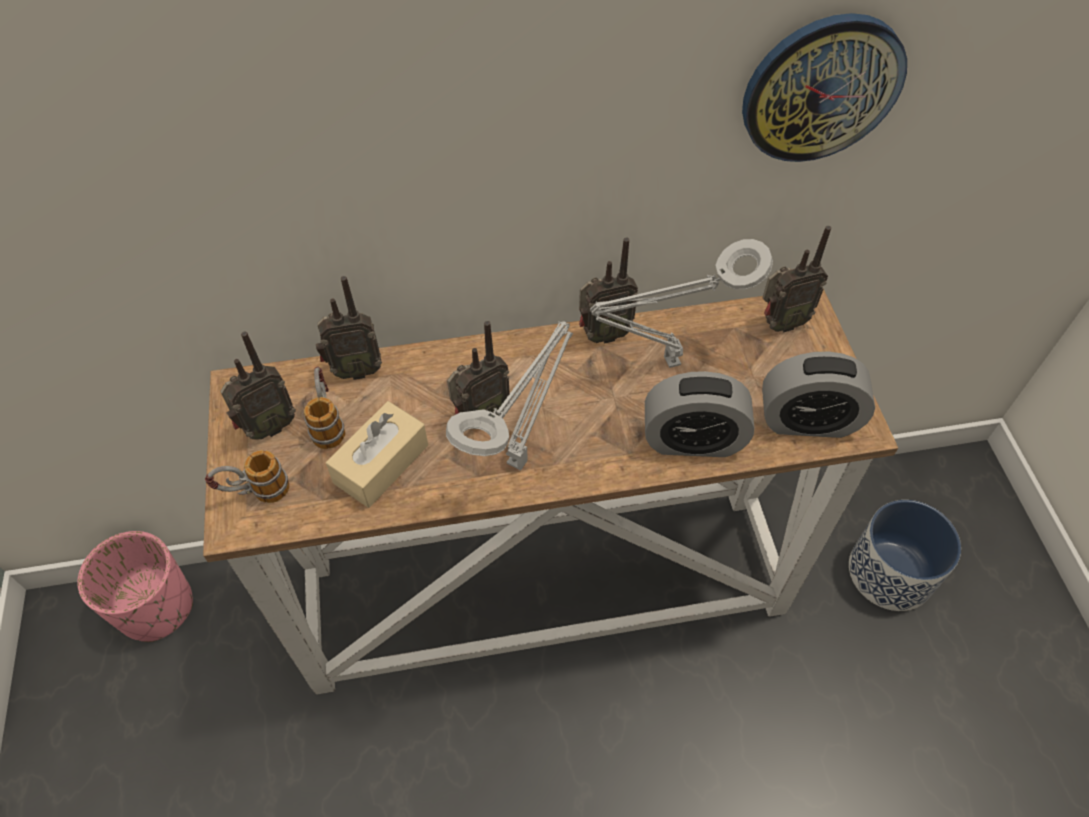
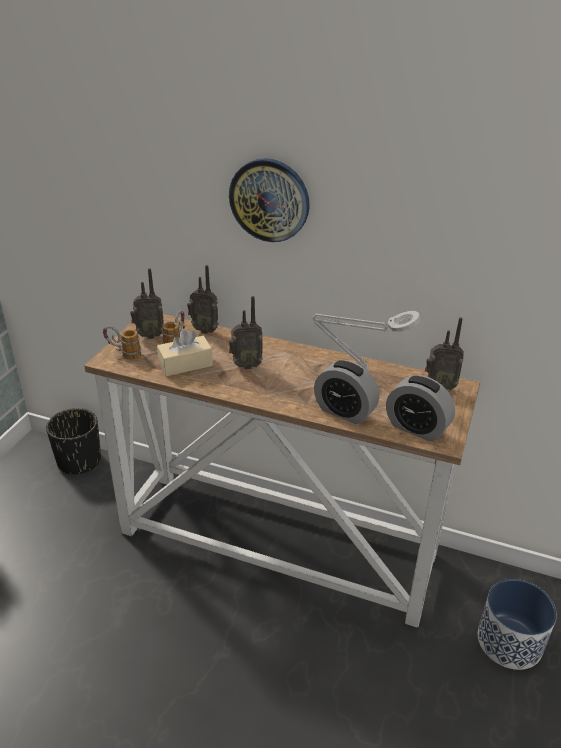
camera: 30 degrees right, 20 degrees down
pink planter [77,531,193,642] -> black planter [46,408,101,475]
grey table lamp [446,321,573,470] -> none
radio [579,238,638,344] -> none
wall clock [742,13,907,162] -> wall clock moved to [229,158,310,242]

